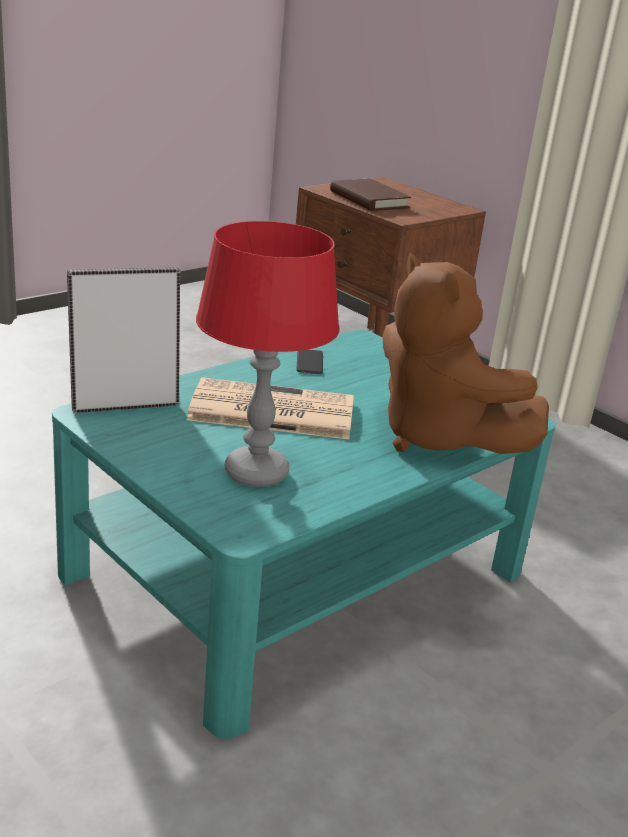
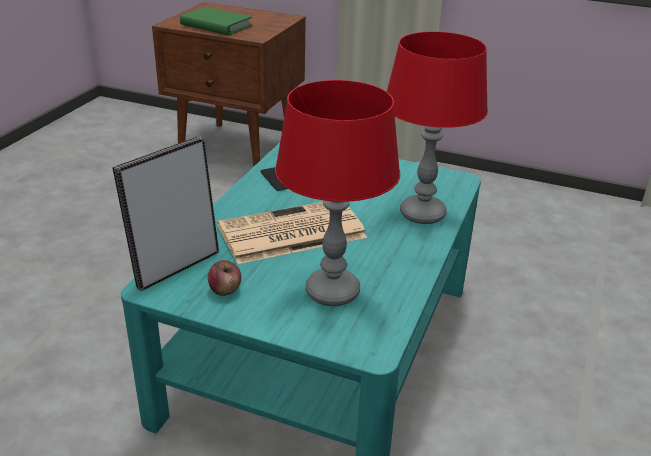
camera: 25 degrees left, 5 degrees up
brown book [330,179,411,211] -> green book [180,7,252,35]
brown plush toy [383,253,549,454] -> red table lamp [387,32,488,224]
none -> apple [208,260,241,296]

